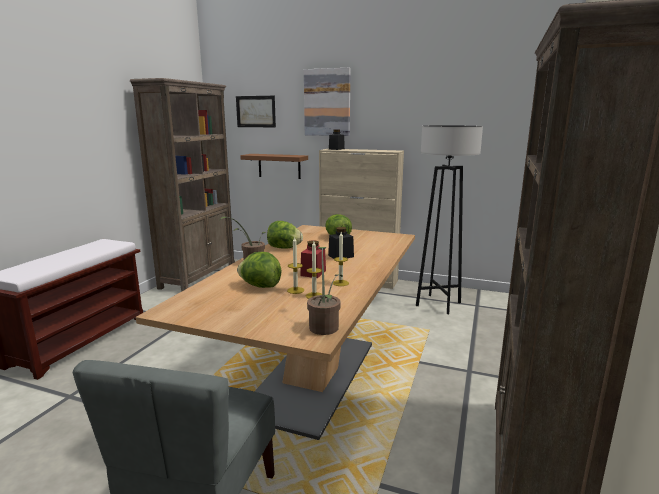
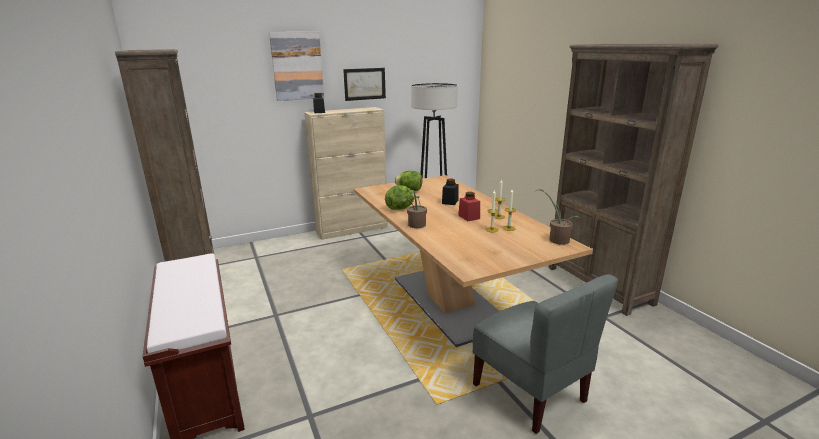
camera: 45 degrees left, 5 degrees up
picture [236,96,276,127] -> picture moved to [343,68,386,101]
lettuce [237,252,282,288] -> none
brown shelf [240,154,308,179] -> none

